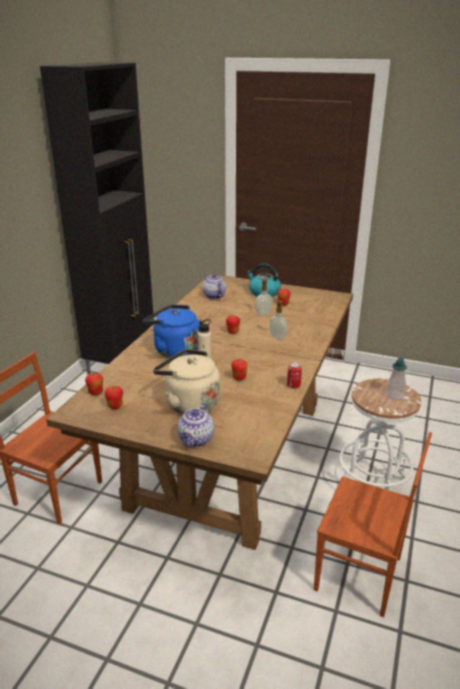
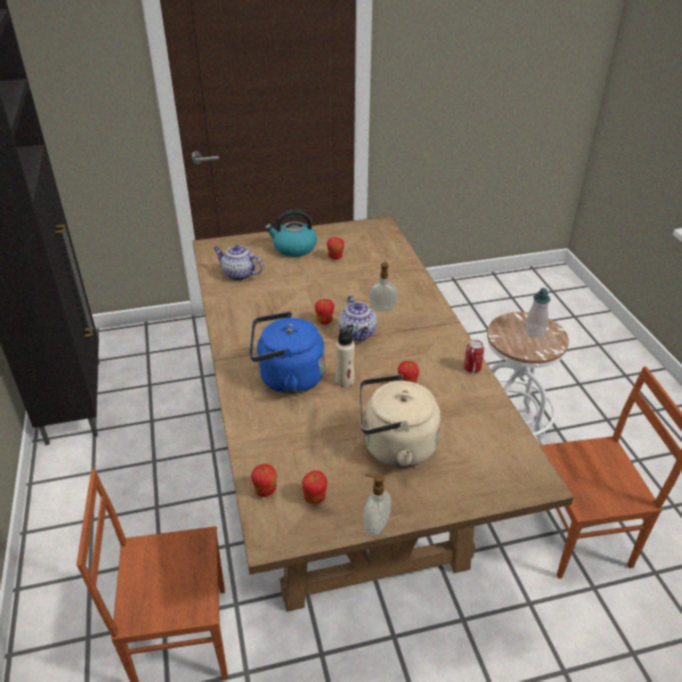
camera: 35 degrees left, 10 degrees up
teapot [177,403,214,447] -> teapot moved to [339,295,377,342]
soap dispenser [255,279,273,315] -> soap dispenser moved to [364,473,391,536]

